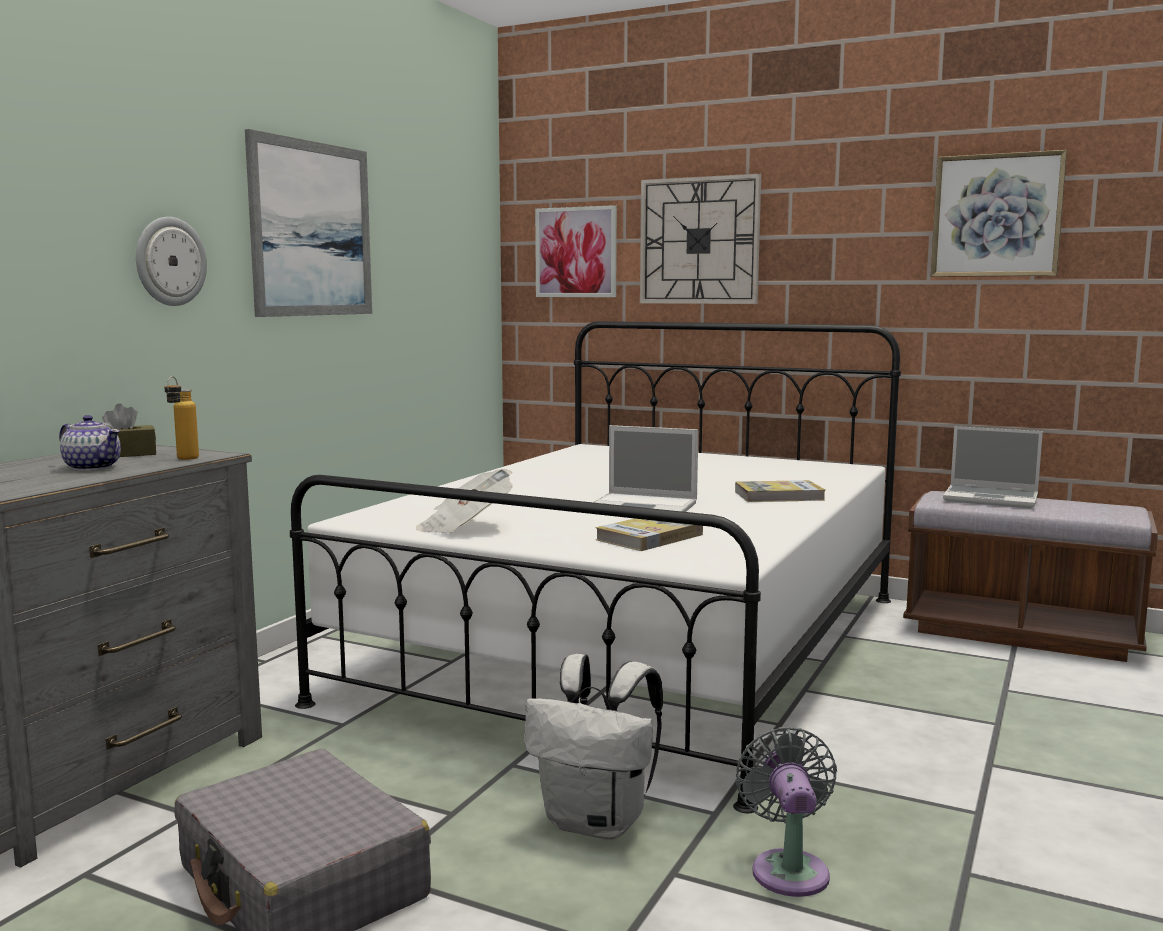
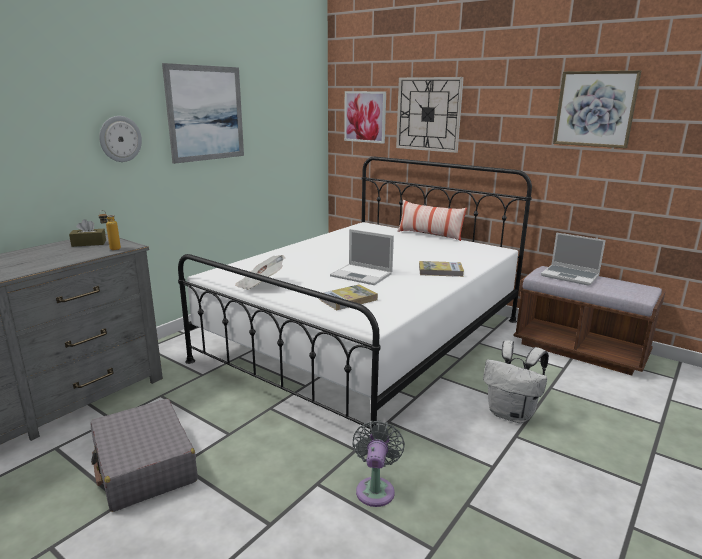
camera: 10 degrees right, 10 degrees up
teapot [59,415,121,471] -> none
white backpack [524,654,663,840] -> white backpack moved to [483,340,549,423]
none -> pillow [397,200,467,241]

